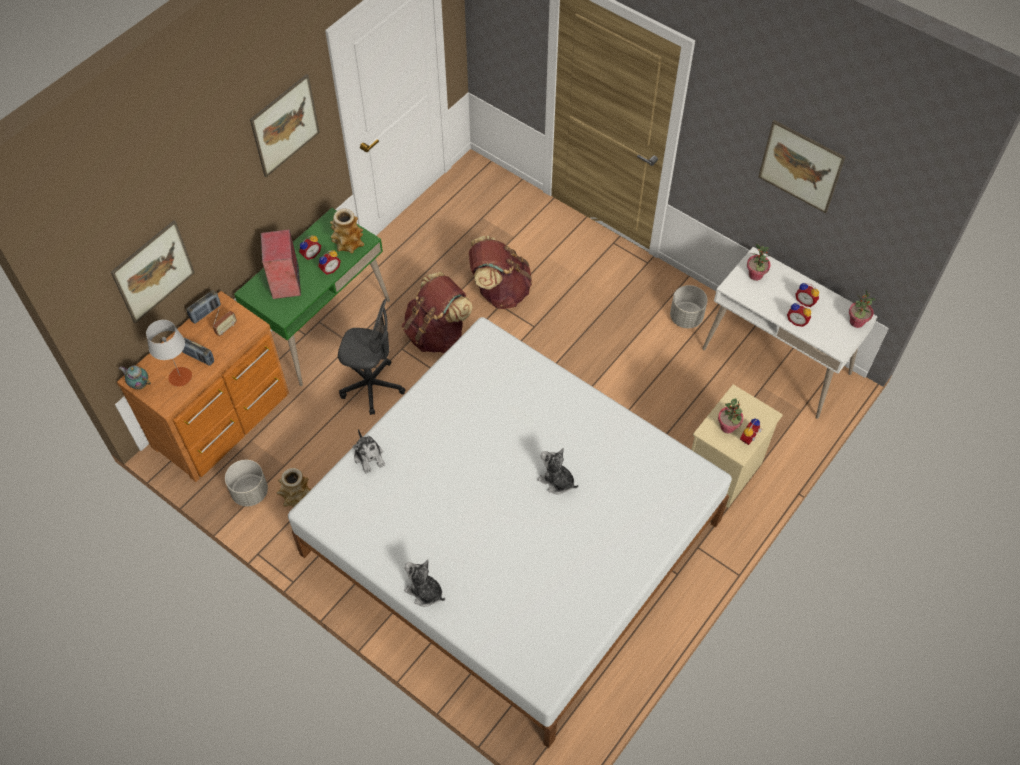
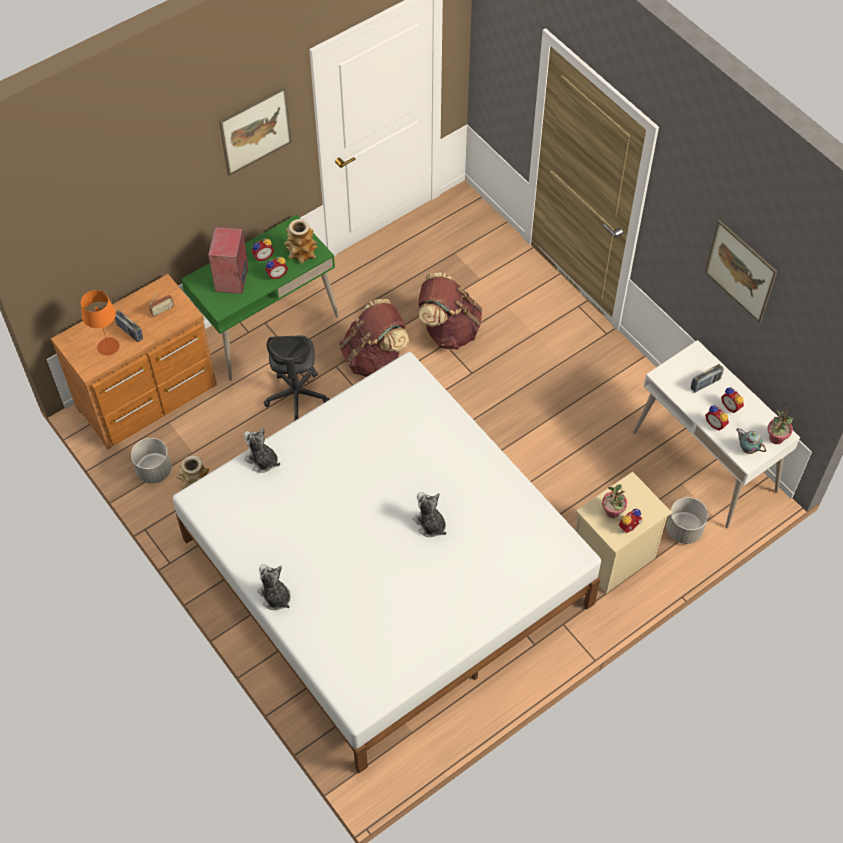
camera: 15 degrees right, 0 degrees up
picture [111,220,195,324] -> none
teapot [119,366,151,390] -> teapot moved to [736,428,766,454]
grey table lamp [146,320,192,387] -> orange table lamp [81,290,120,356]
radio [186,290,221,324] -> radio moved to [691,364,724,393]
grey office chair [338,299,405,415] -> grey office chair turned 60 degrees clockwise [264,335,330,421]
plush toy [352,429,385,474] -> plush toy turned 135 degrees clockwise [243,428,280,473]
grey planter [670,285,708,328] -> grey planter moved to [667,497,708,544]
potted plant [747,244,771,281] -> none

